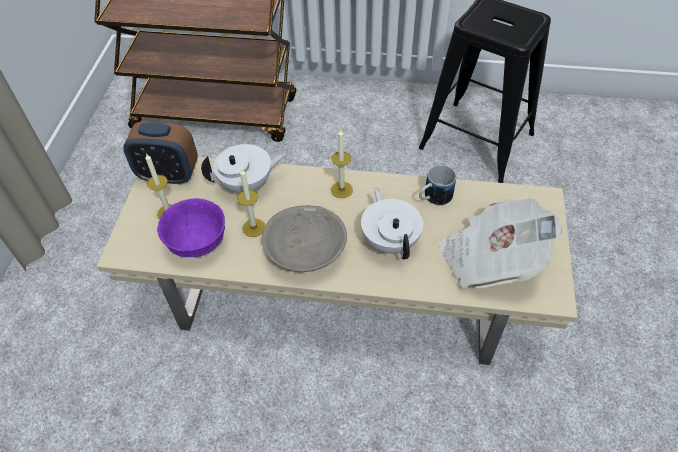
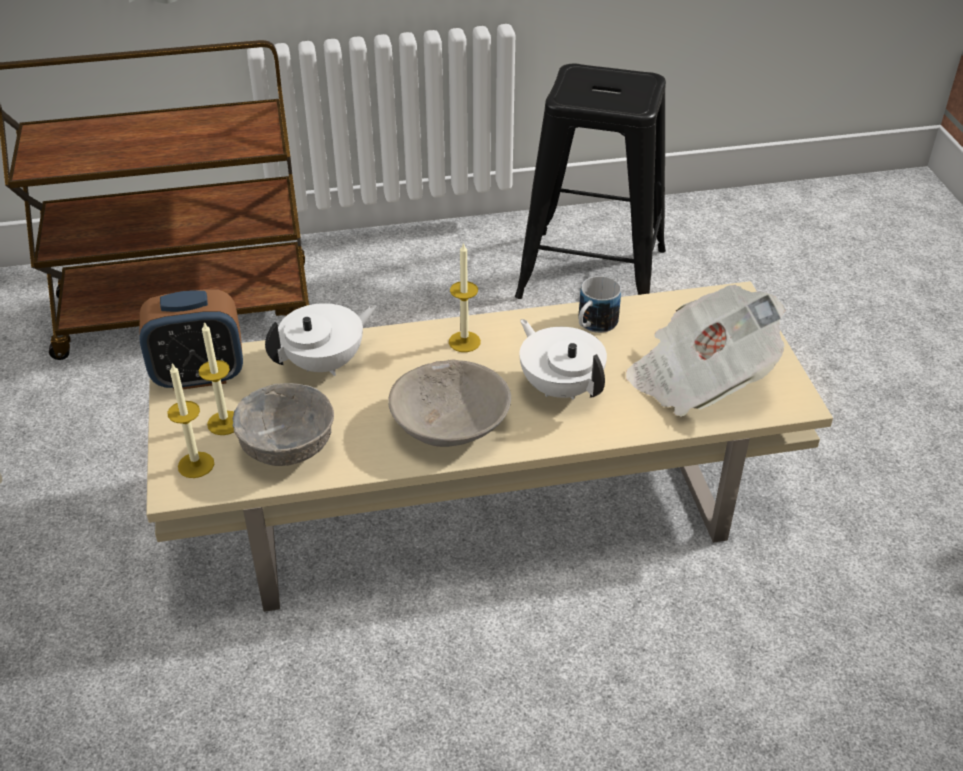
camera: 20 degrees left, 10 degrees down
purple bowl [157,198,225,257] -> grey bowl [232,383,334,466]
candle [237,169,265,237] -> candle moved to [167,363,214,478]

